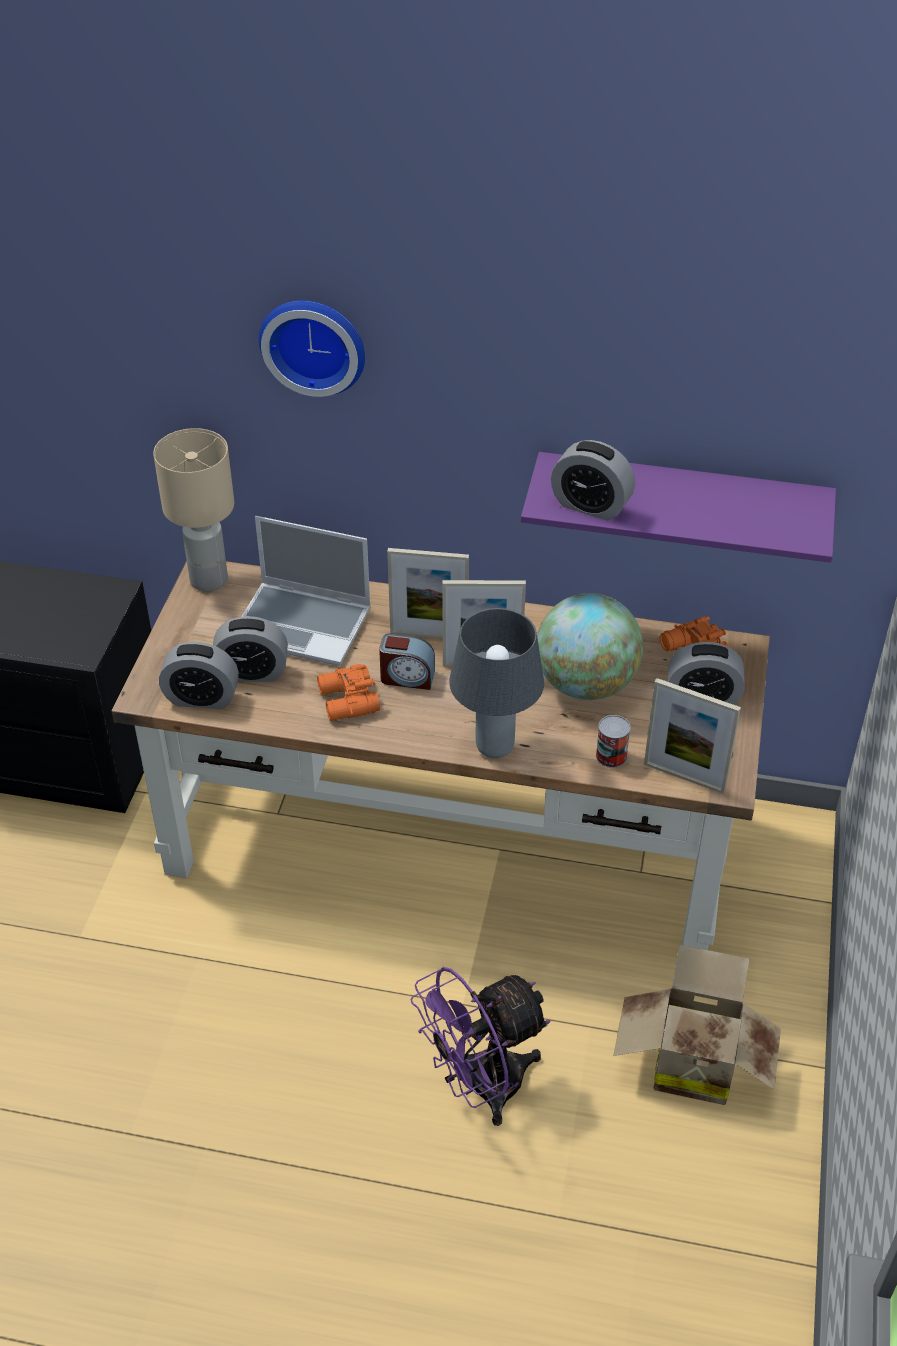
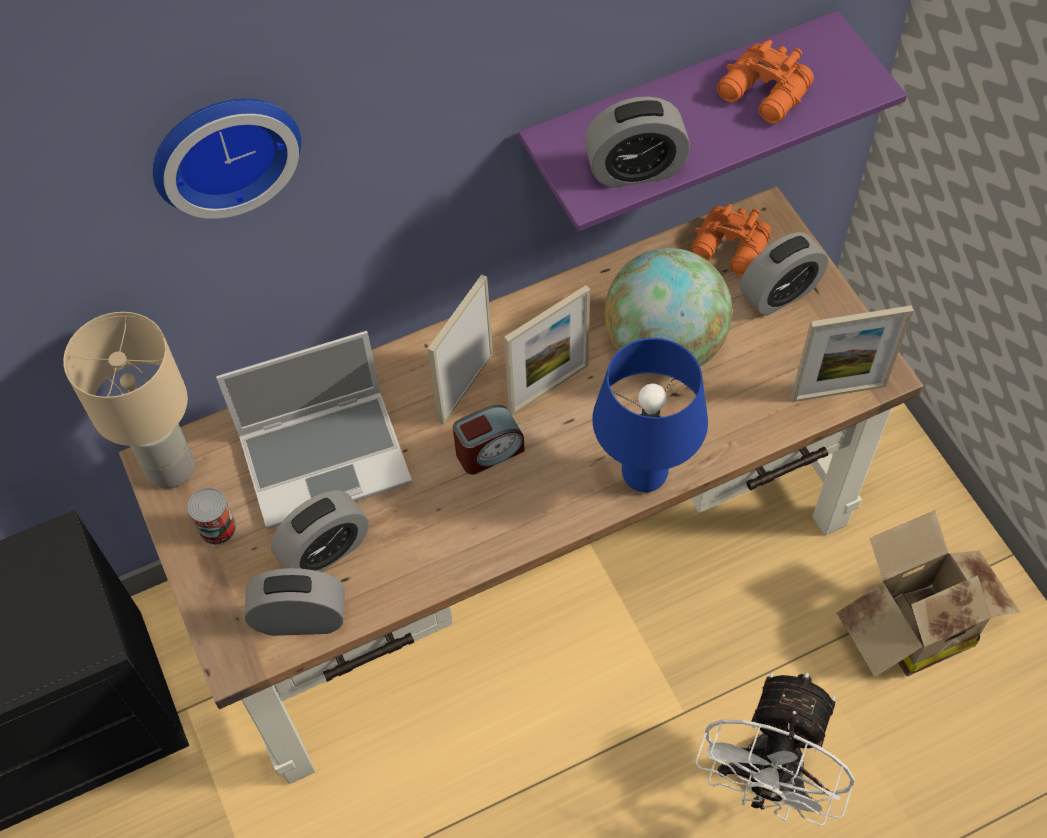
camera: 35 degrees left, 15 degrees up
alarm clock [159,642,239,709] -> alarm clock turned 150 degrees counterclockwise [244,568,345,636]
orange binoculars [317,664,380,721] -> orange binoculars moved to [717,40,814,124]
picture frame [387,548,469,639] -> picture frame turned 150 degrees clockwise [428,274,493,425]
purple fan [410,967,551,1126] -> white fan [695,672,855,826]
grey table lamp [449,608,544,758] -> blue table lamp [592,338,708,492]
can [596,715,631,768] -> can moved to [187,488,236,545]

